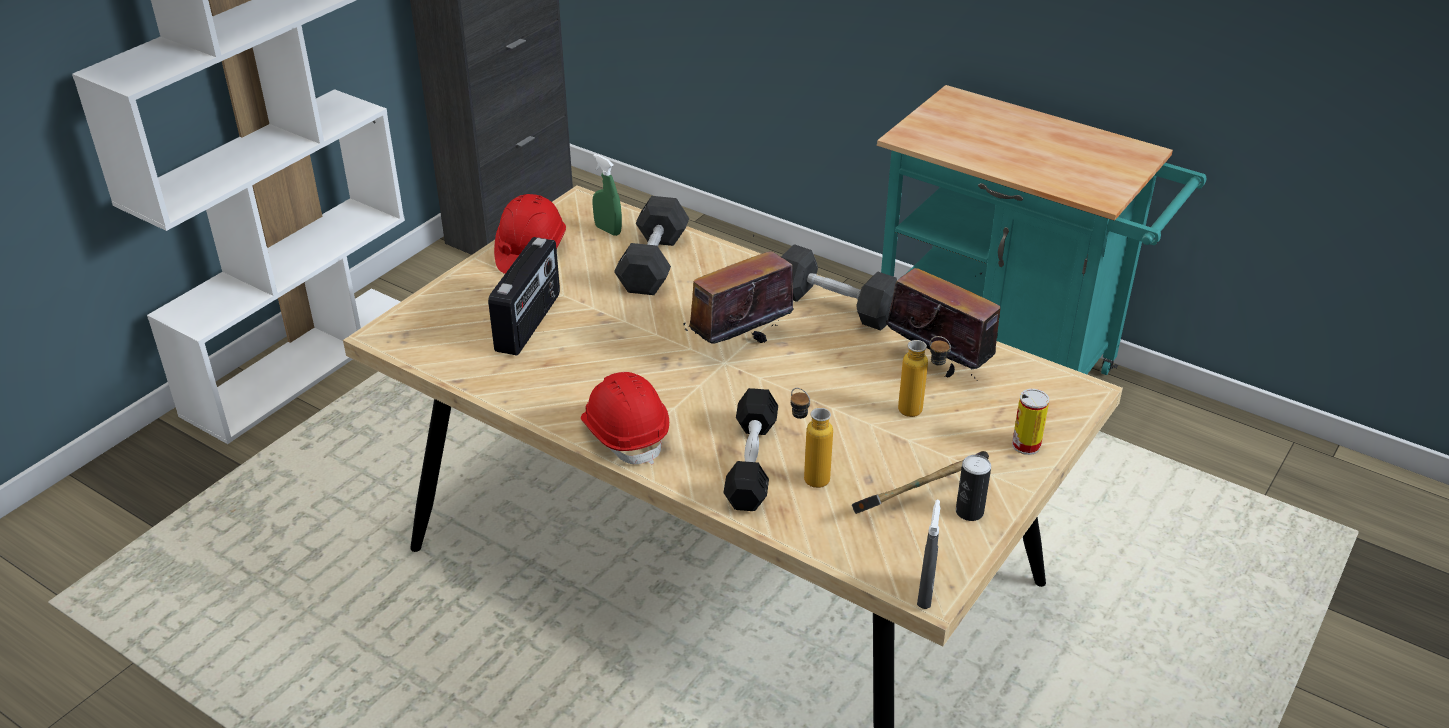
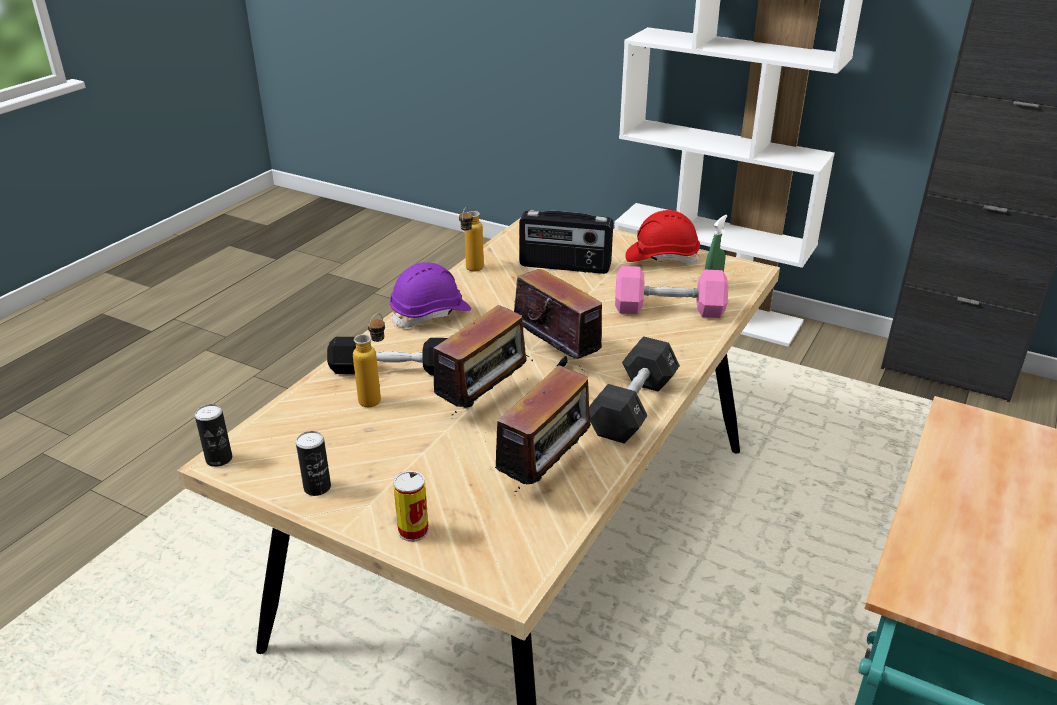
camera: 85 degrees right, 5 degrees down
red hard hat [581,372,669,465] -> purple hard hat [389,262,471,328]
black dumbbell [614,196,689,295] -> pink dumbbell [615,266,729,318]
hammer [852,451,989,514] -> none
bottle [898,336,951,417] -> bottle moved to [459,207,484,271]
grey spray bottle [917,500,940,609] -> can [195,404,232,467]
none -> radio [433,305,533,415]

